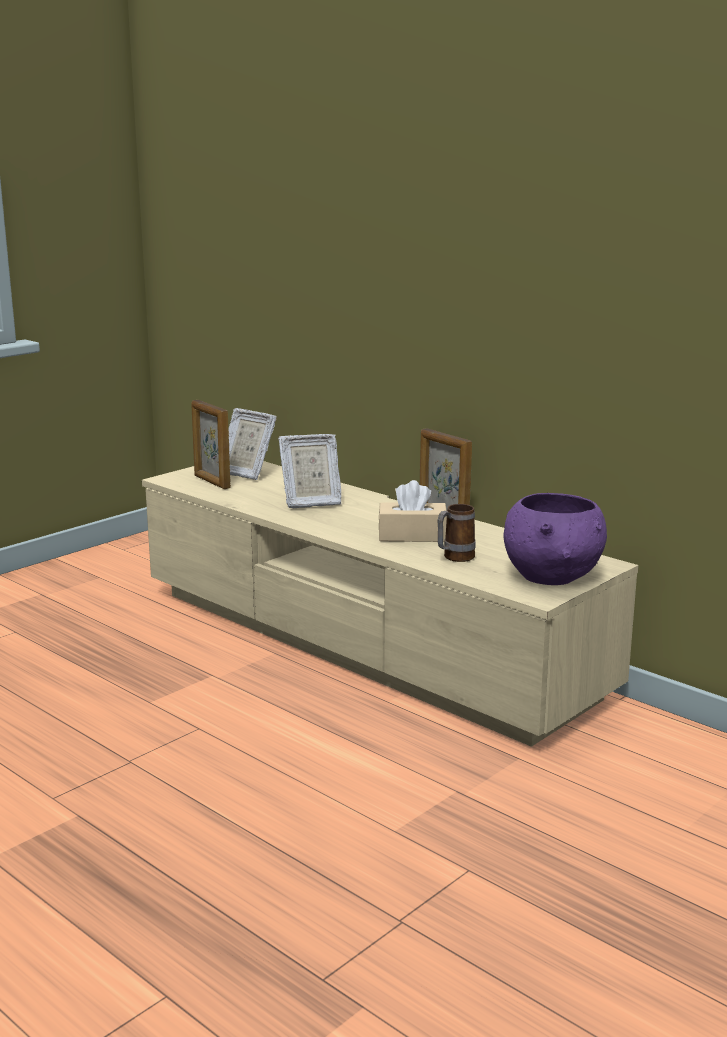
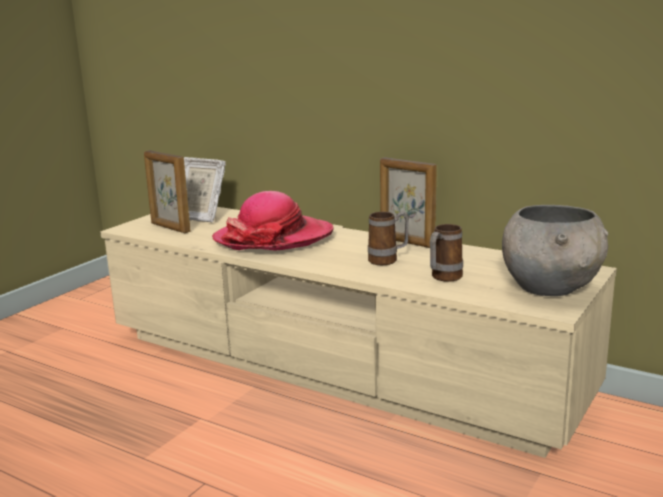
camera: 10 degrees left, 0 degrees up
picture frame [278,434,341,508] -> hat [212,191,334,251]
beige tissue box [378,480,447,542] -> mug [368,211,409,265]
purple bowl [504,493,607,585] -> grey bowl [502,205,608,296]

